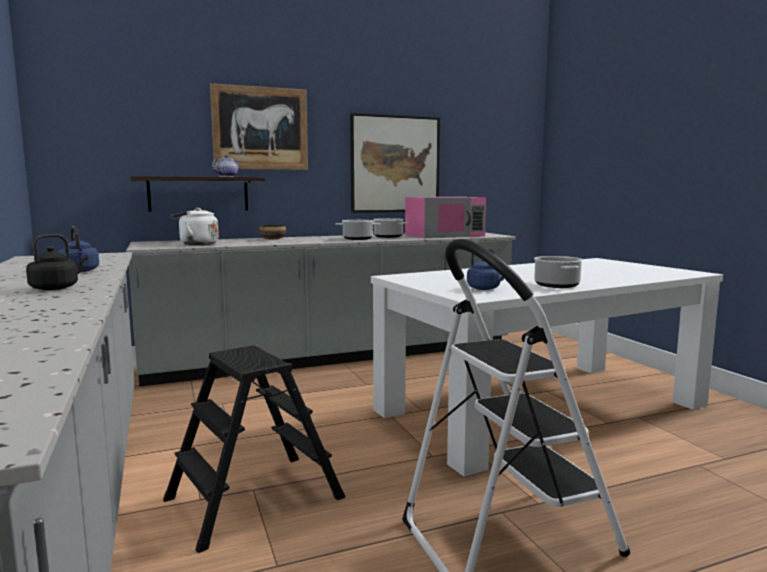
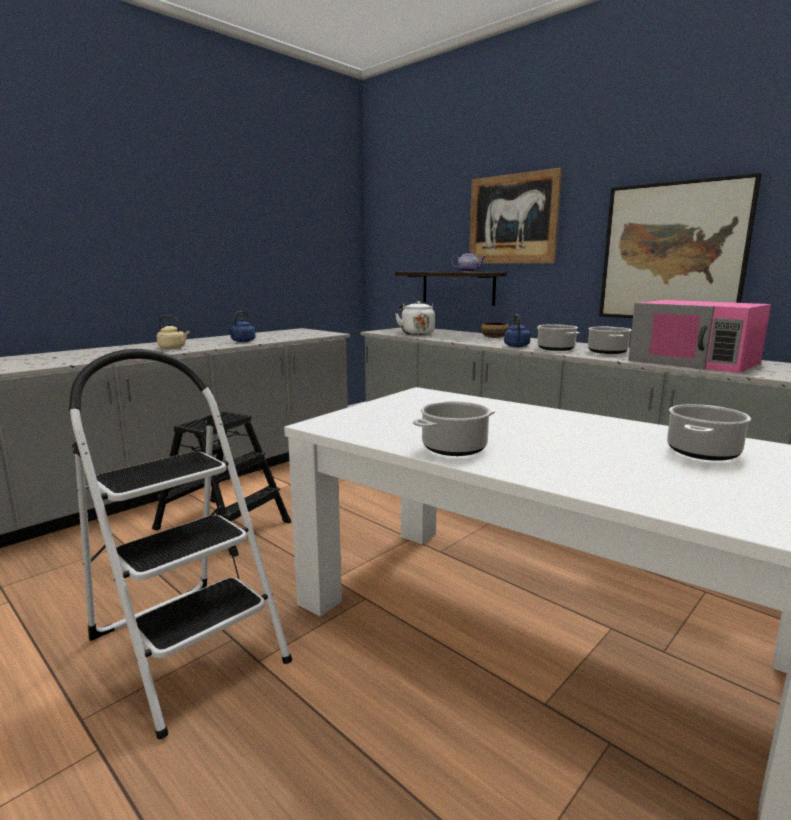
camera: 65 degrees right, 5 degrees up
black kettle [26,234,88,290] -> beige kettle [157,315,190,349]
blue kettle [467,248,504,290] -> blue kettle moved to [504,314,531,347]
none -> cooking pot [667,404,751,461]

